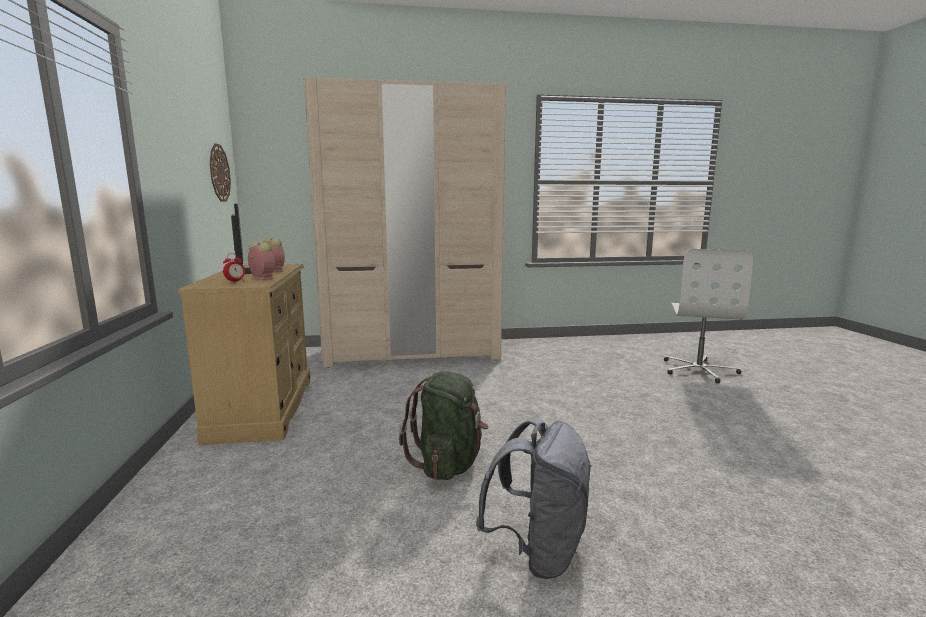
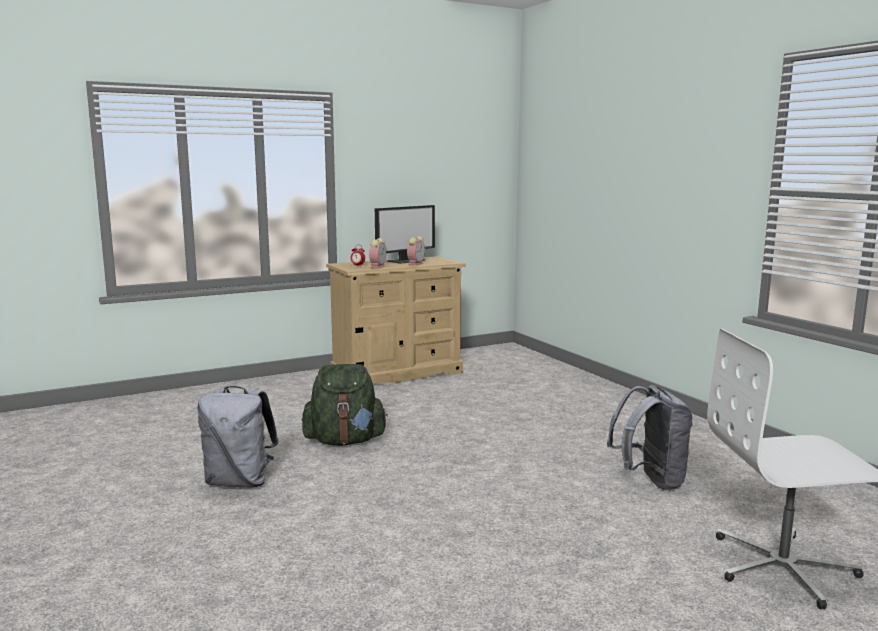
camera: 70 degrees right, 0 degrees up
wall clock [210,143,231,202] -> none
beige wardrobe [304,77,506,368] -> none
none -> grey backpack [607,385,693,490]

